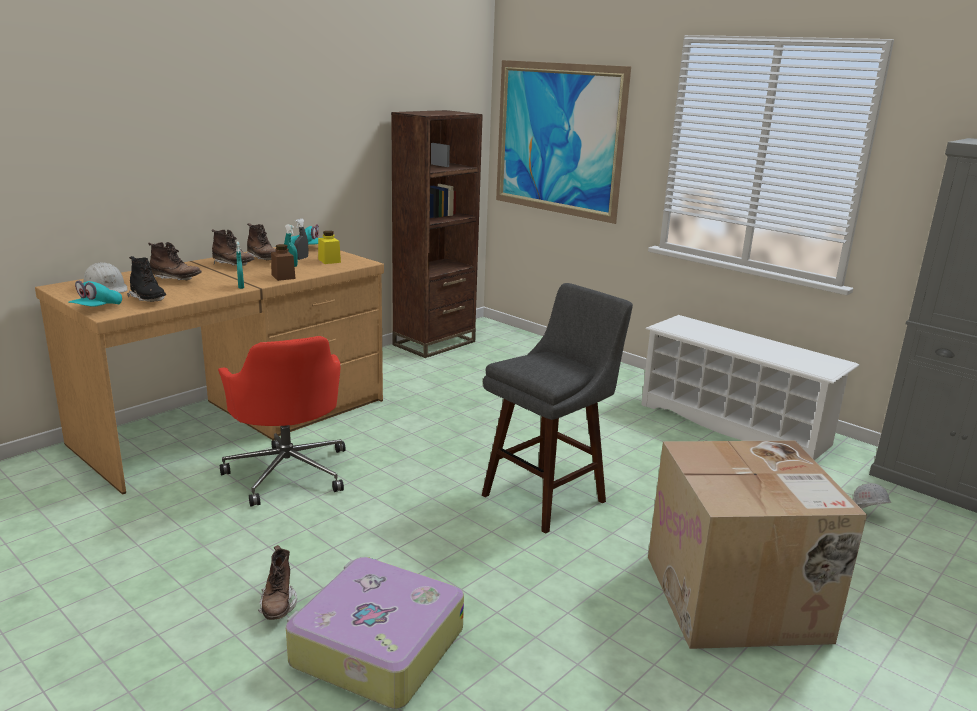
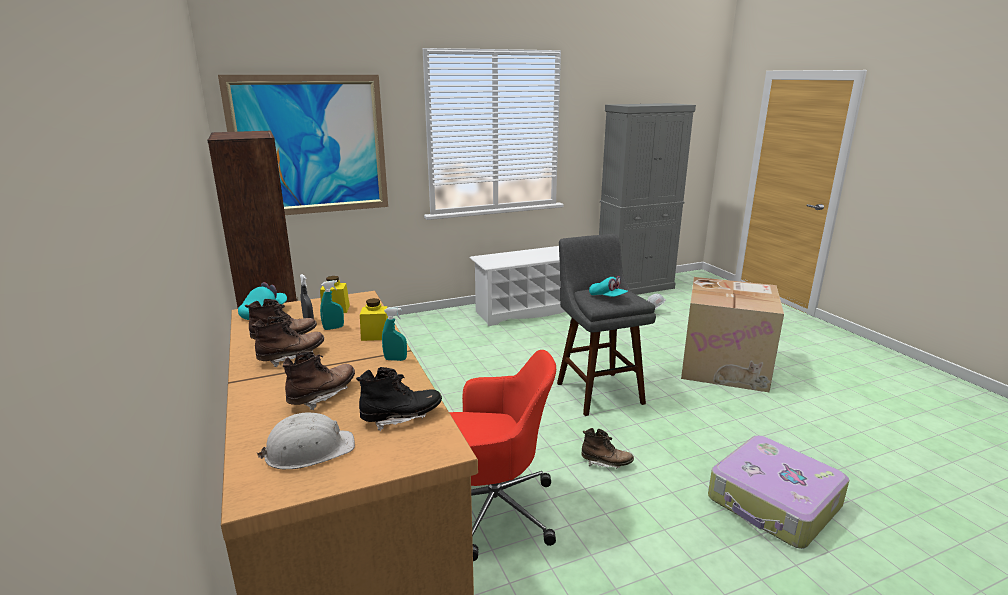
camera: 65 degrees left, 0 degrees up
turquoise cap [68,280,122,307] -> turquoise cap moved to [589,276,628,297]
brown boot [258,545,297,620] -> brown boot moved to [581,428,634,469]
brown jar [271,244,296,281] -> yellow jar [360,298,388,341]

